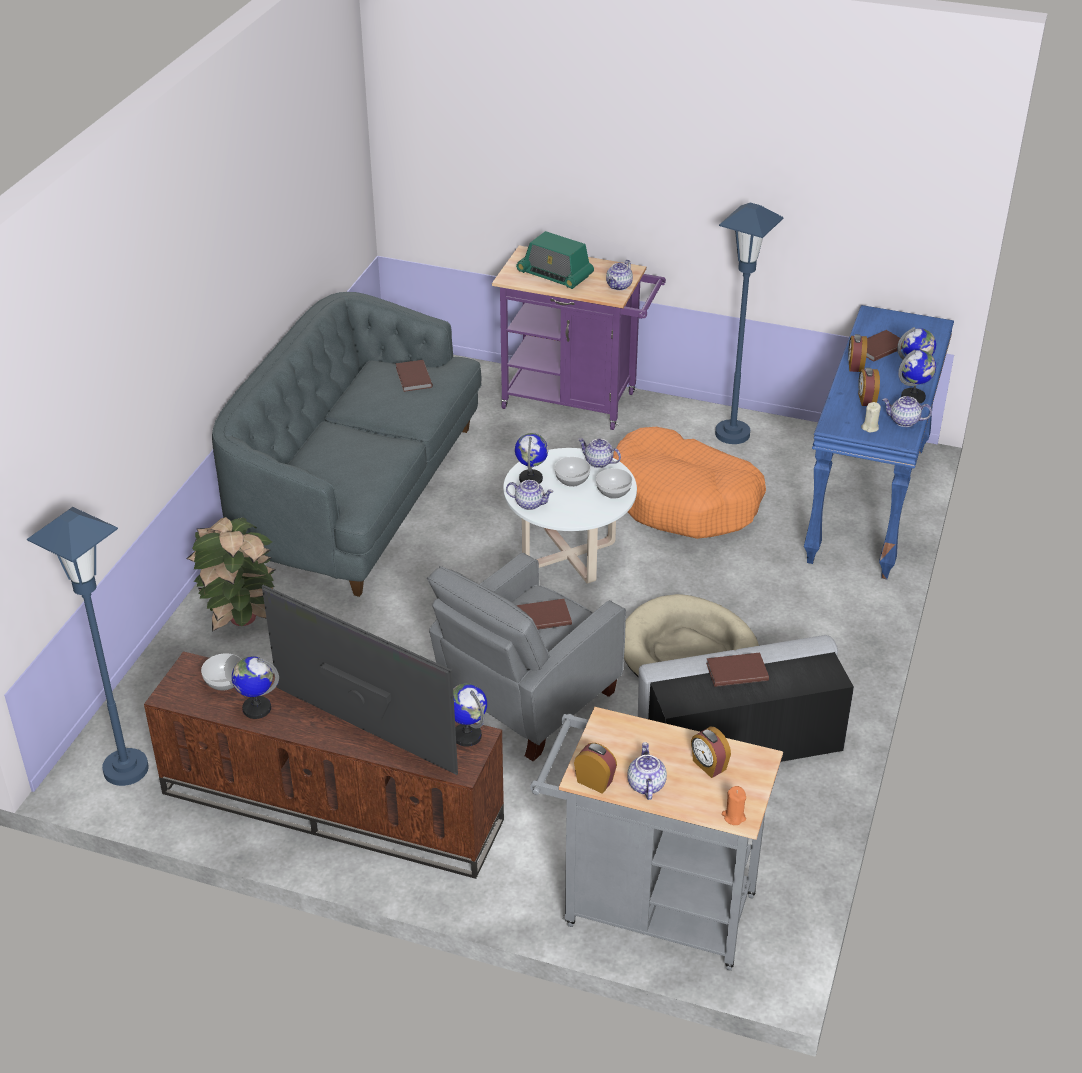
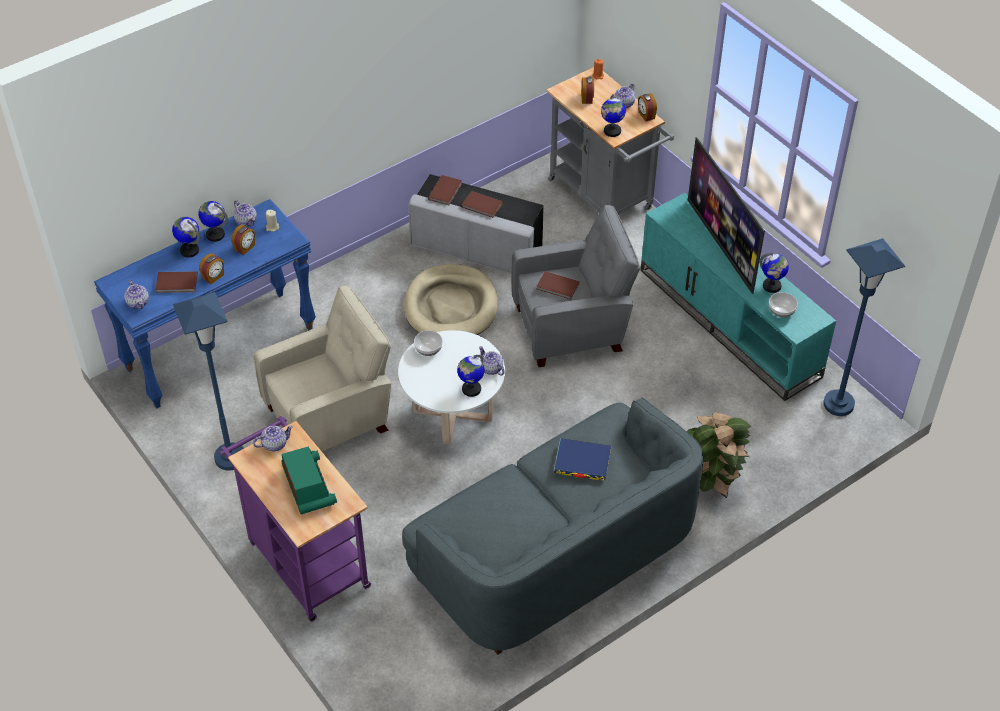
camera: 145 degrees left, 10 degrees up
brown tv stand [144,651,504,879] -> turquoise tv stand [640,193,836,401]
brown book [395,360,433,392] -> brown book moved to [428,175,462,205]
globe [453,683,487,747] -> globe moved to [601,94,626,137]
bowl [555,457,590,487] -> none
teapot [578,438,621,468] -> teapot moved to [124,280,149,309]
orange dog bed [613,427,766,539] -> beige armchair [254,285,391,452]
none -> blue book [554,438,611,480]

